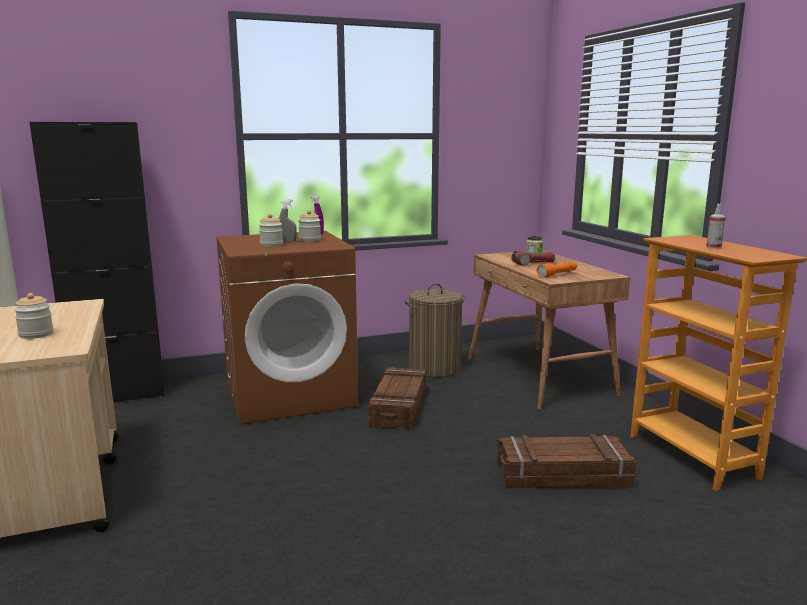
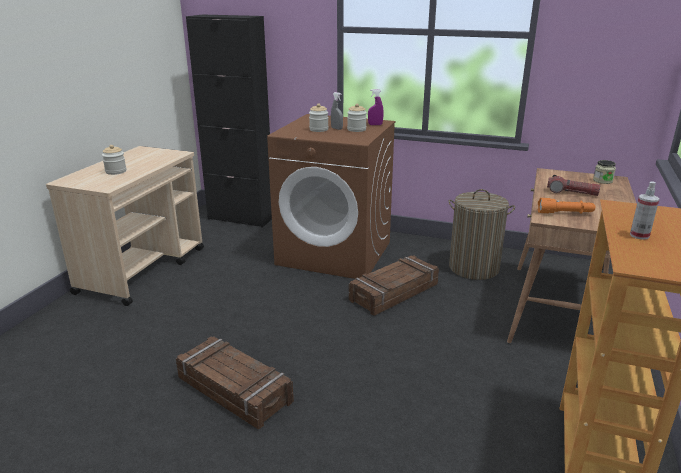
camera: 40 degrees right, 10 degrees up
crate [497,434,636,488] -> crate moved to [176,336,294,429]

